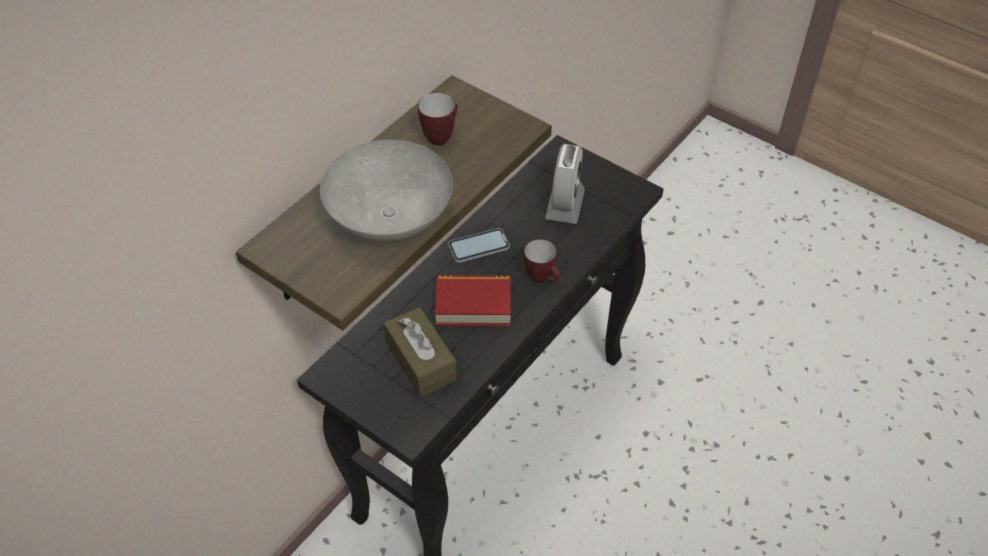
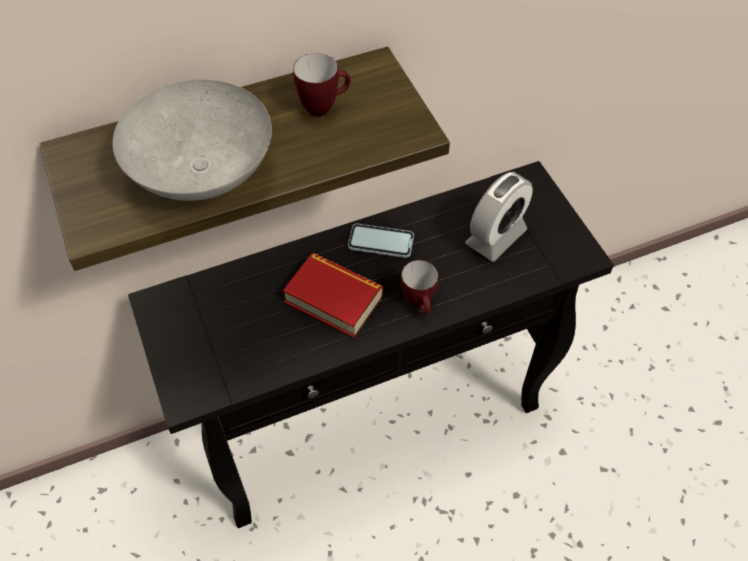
camera: 30 degrees right, 5 degrees up
brown tissue box [384,307,457,397] -> none

